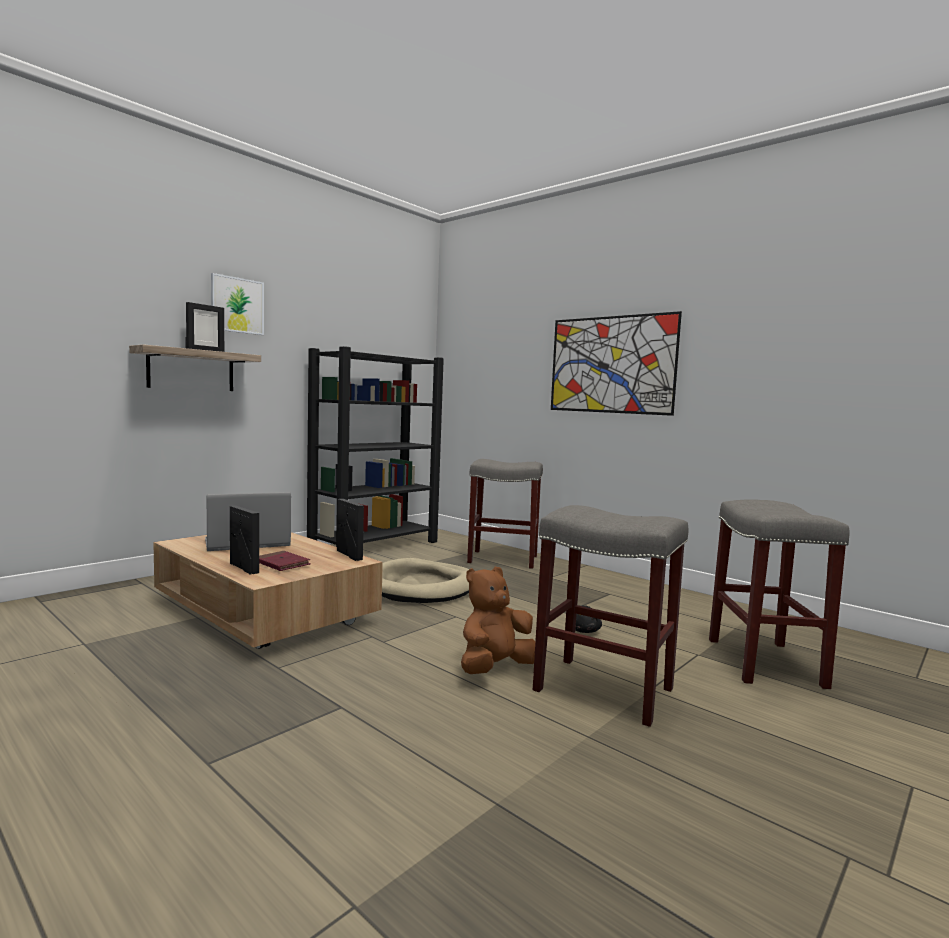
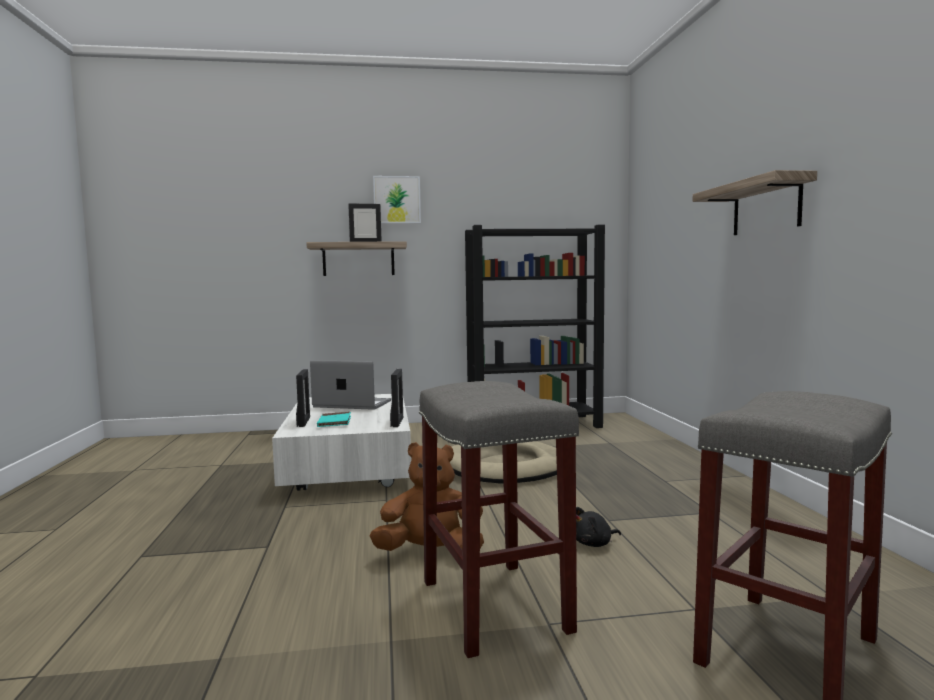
camera: 40 degrees right, 0 degrees up
brown coffee table [153,532,383,649] -> white coffee table [272,394,411,491]
red book [259,551,311,571] -> turquoise book [317,412,351,427]
grey stool [467,459,543,569] -> none
picture [551,311,682,416] -> shelf [693,170,817,235]

